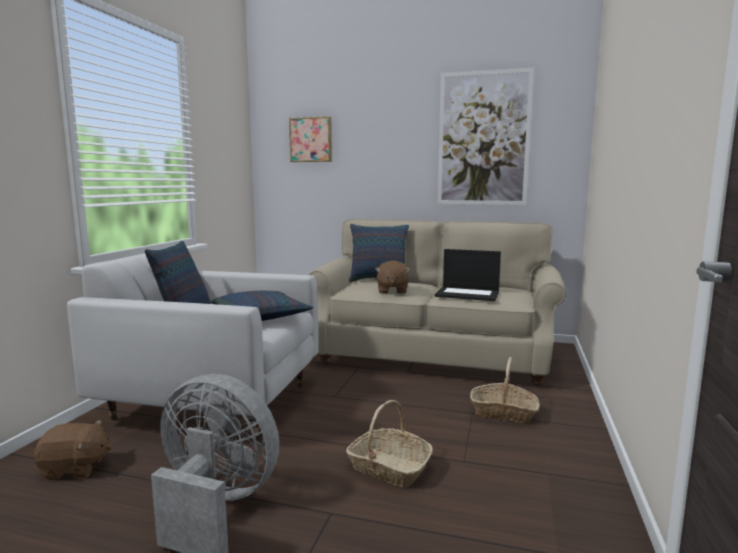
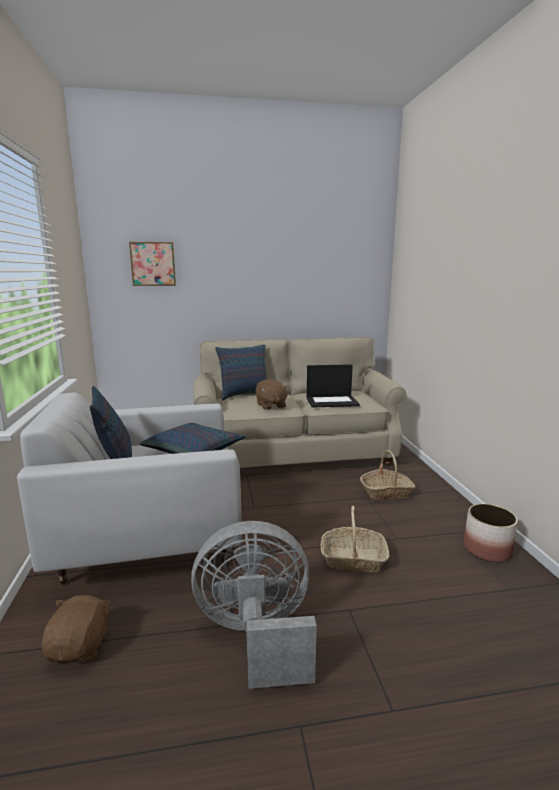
camera: 25 degrees left, 5 degrees up
brown plush toy [34,420,112,480] -> brown plush toy turned 60 degrees counterclockwise [42,595,110,663]
picture [438,68,534,205] -> none
none -> planter [464,504,518,562]

